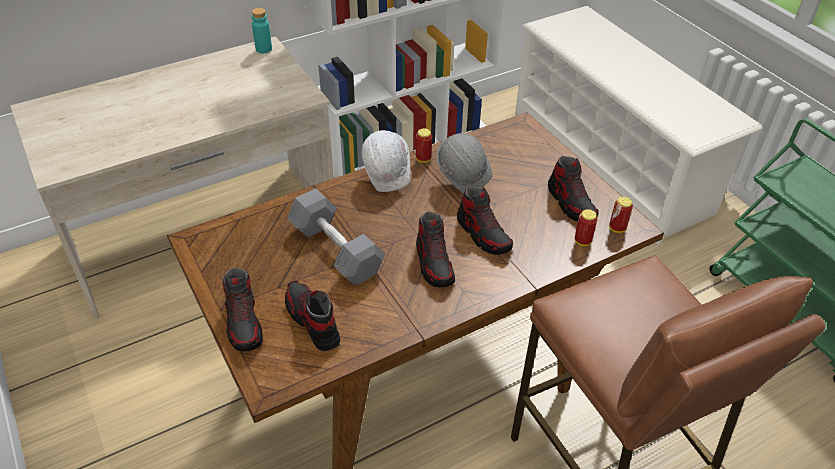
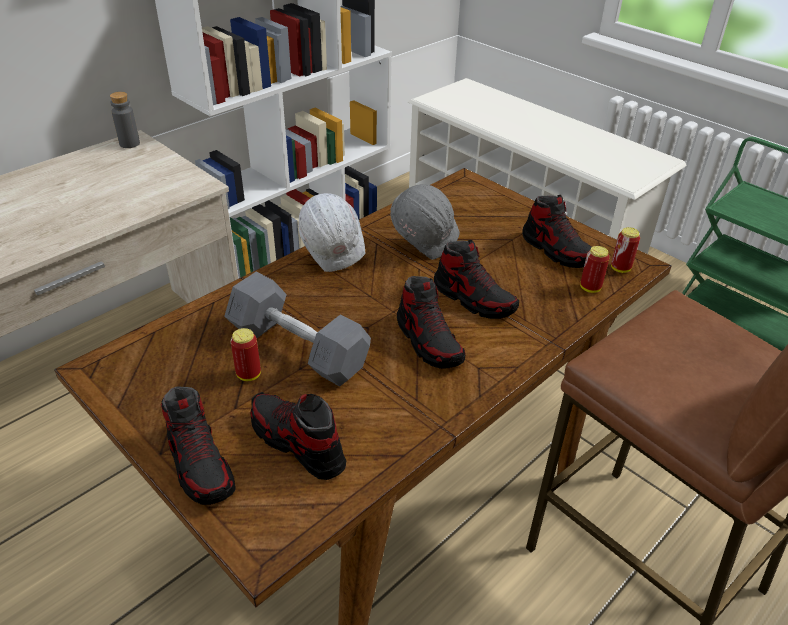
camera: 15 degrees left, 5 degrees down
turquoise bottle [252,8,272,53] -> grey bottle [110,92,140,148]
can [416,128,432,163] -> can moved to [231,328,261,381]

